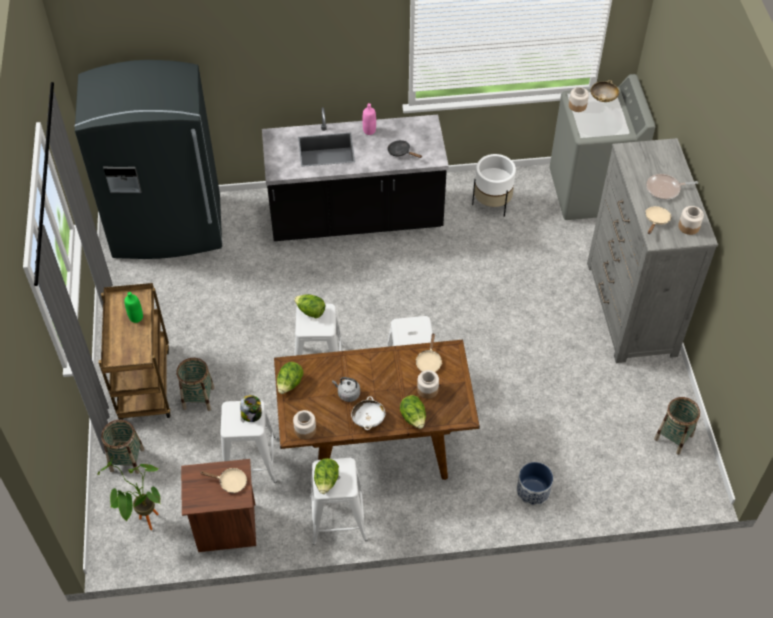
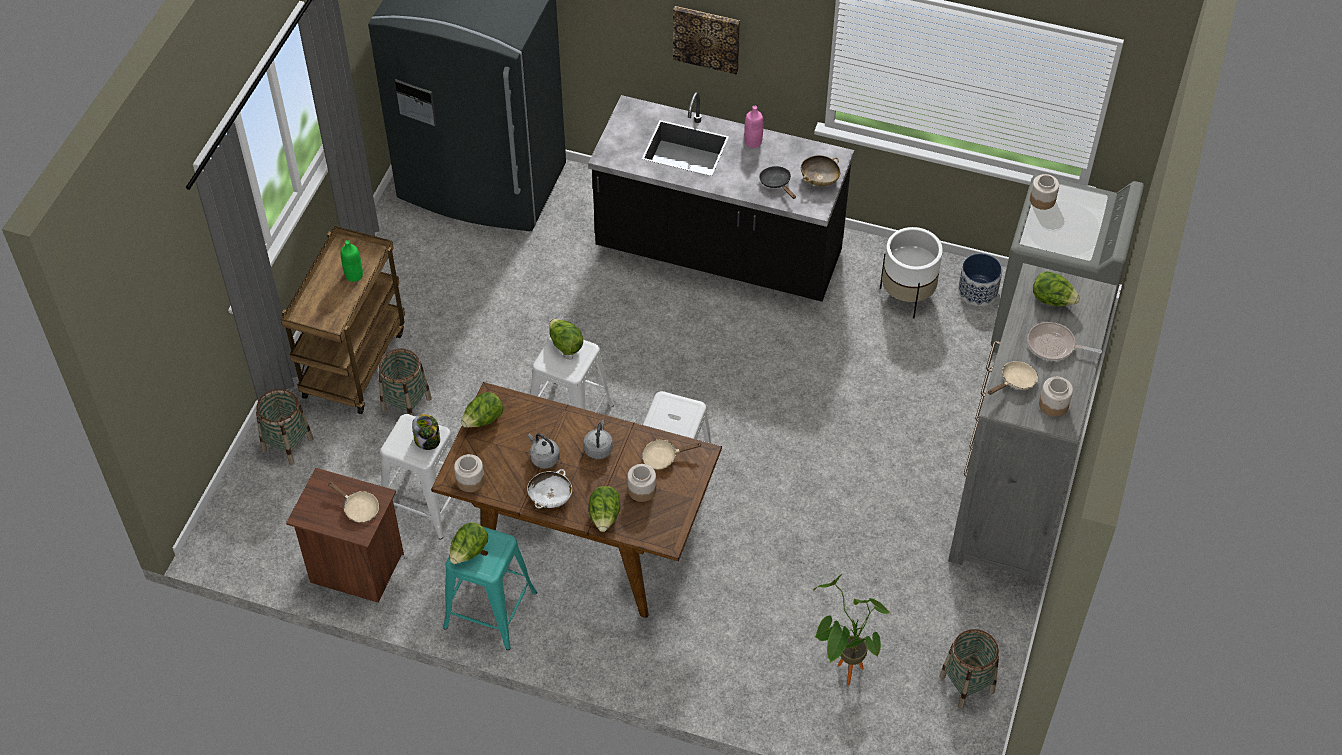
camera: 25 degrees right, 0 degrees up
potted plant [97,456,160,530] -> potted plant moved to [813,574,891,685]
white stool [310,458,368,545] -> turquoise stool [443,526,537,650]
beige frying pan [416,334,442,372] -> beige frying pan turned 45 degrees clockwise [642,440,702,469]
planter [517,462,553,506] -> planter moved to [958,253,1002,306]
beige bowl [591,80,619,102] -> beige bowl moved to [801,155,840,186]
none -> grey kettle [583,420,613,459]
none -> picture [673,6,740,74]
none -> lettuce [1033,271,1080,306]

